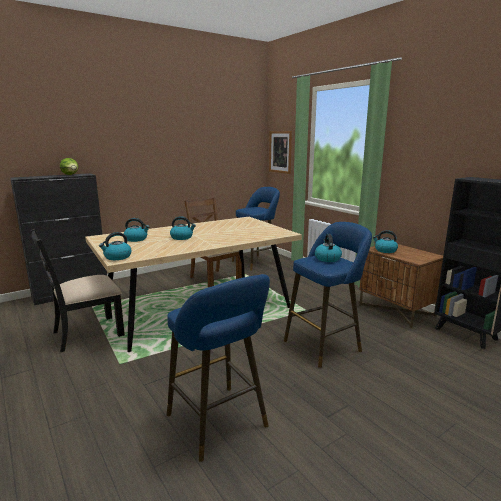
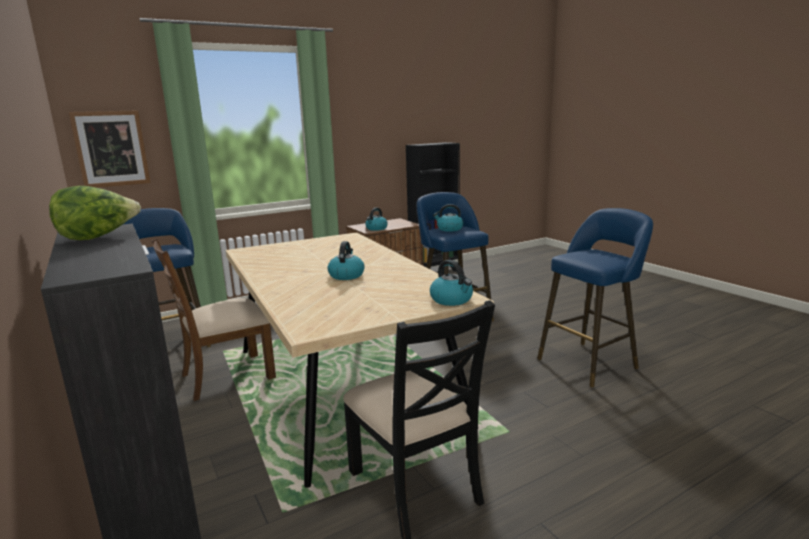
camera: 85 degrees left, 0 degrees up
kettle [124,218,150,242] -> none

